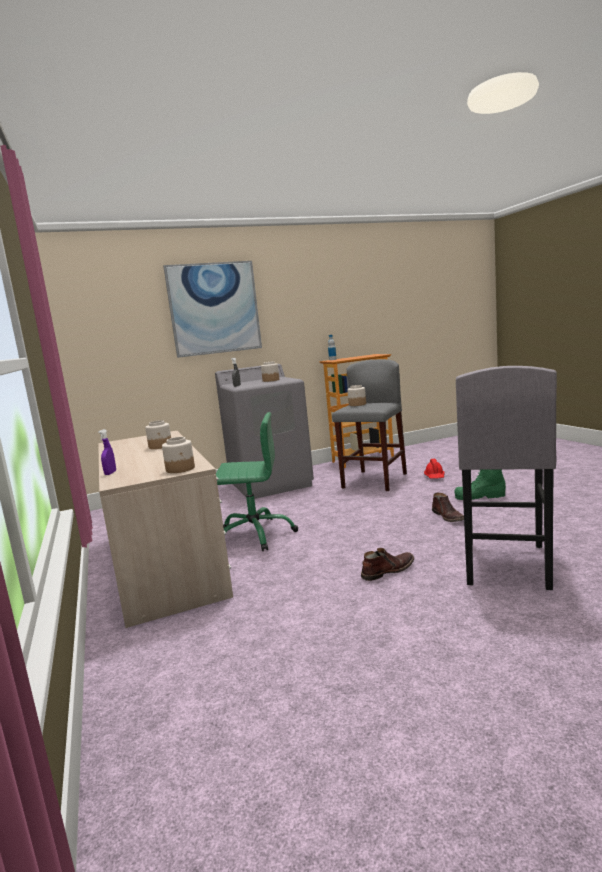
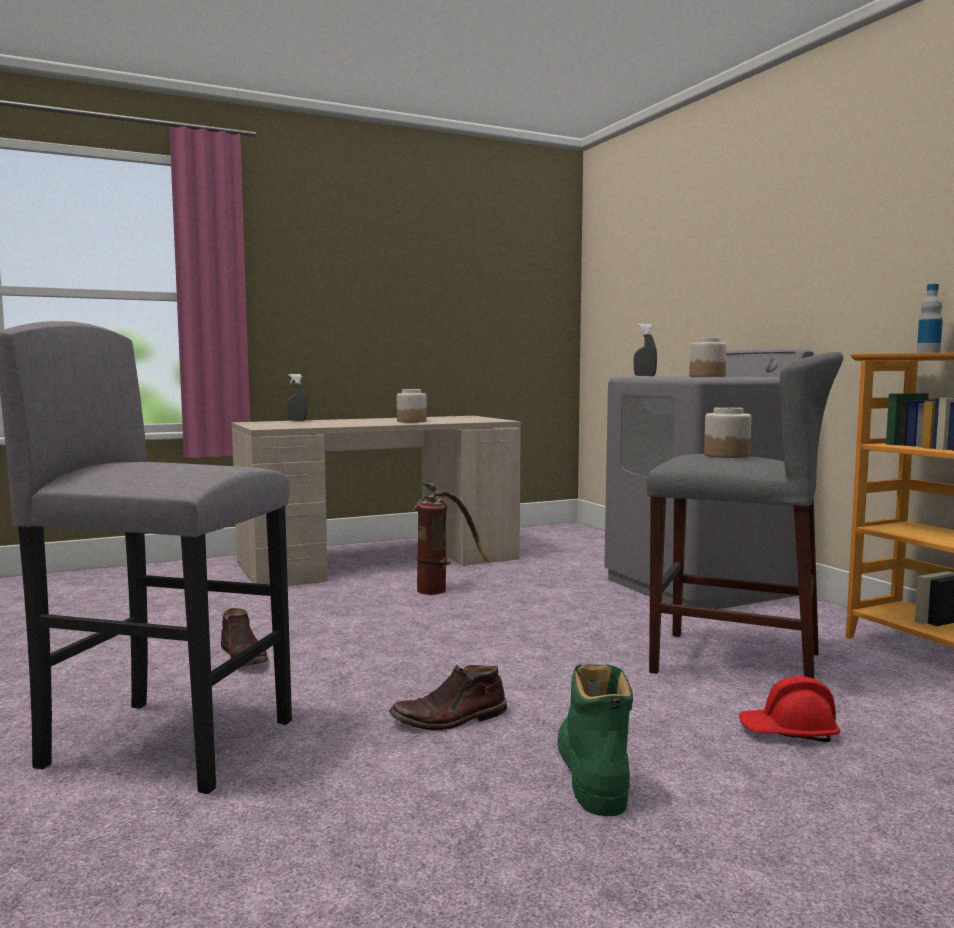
camera: 85 degrees right, 5 degrees down
purple spray bottle [98,429,116,475] -> grey spray bottle [287,374,307,421]
jar [162,437,195,473] -> none
picture [163,261,262,358] -> none
green office chair [216,412,298,551] -> fire extinguisher [414,483,489,595]

